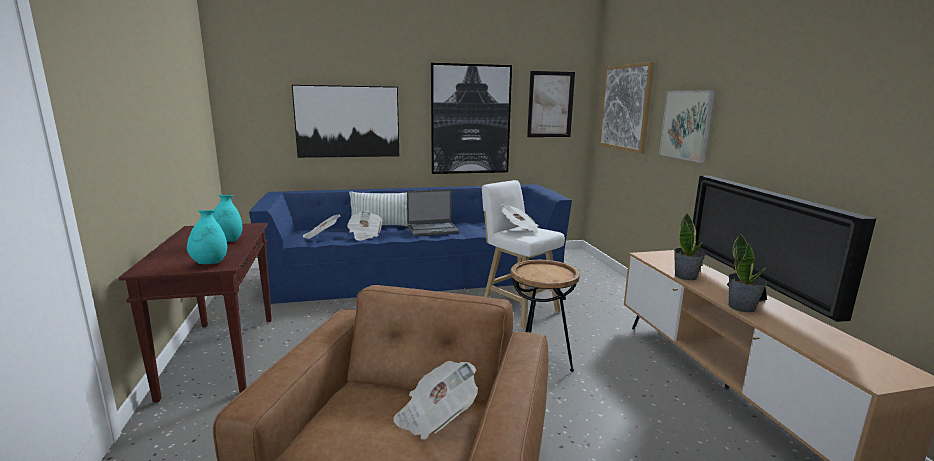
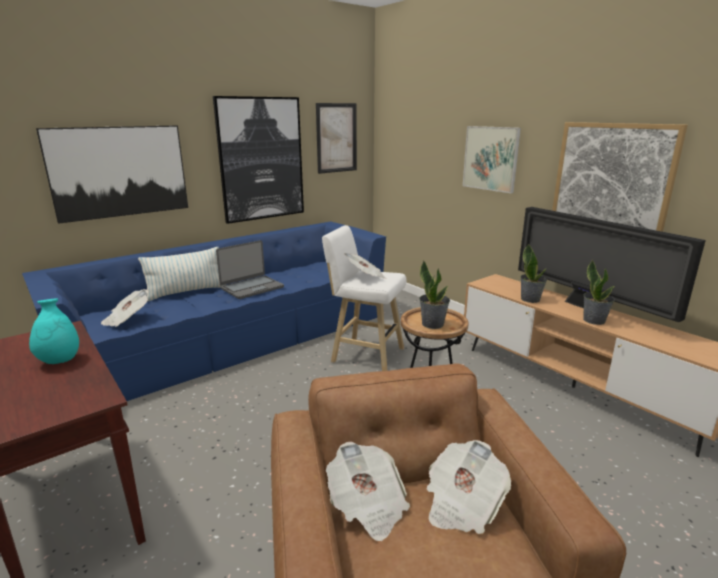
camera: 25 degrees left, 5 degrees up
turquoise vase [187,210,227,264] -> none
newspaper [347,211,383,241] -> newspaper moved to [326,441,410,541]
picture [599,62,655,154] -> picture moved to [552,122,688,232]
none -> potted plant [419,260,450,329]

